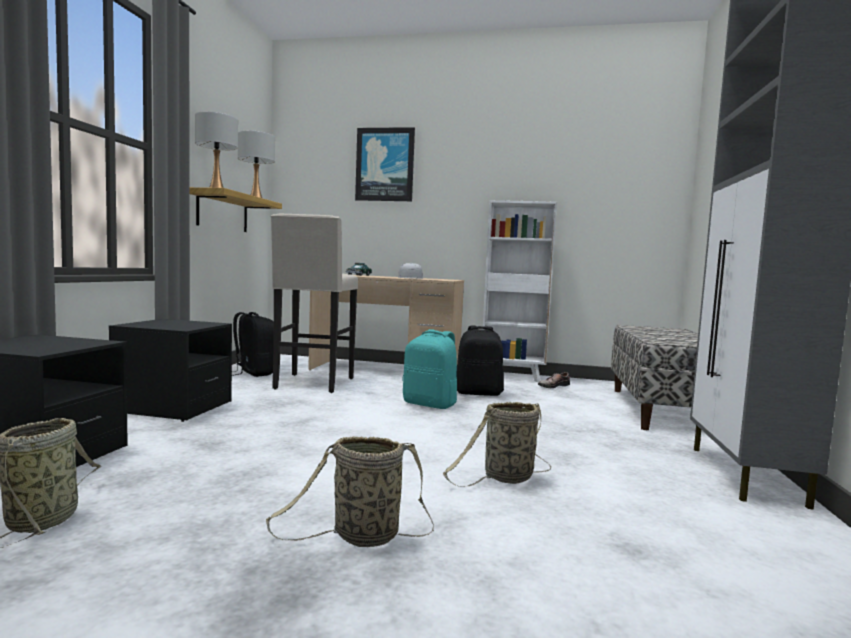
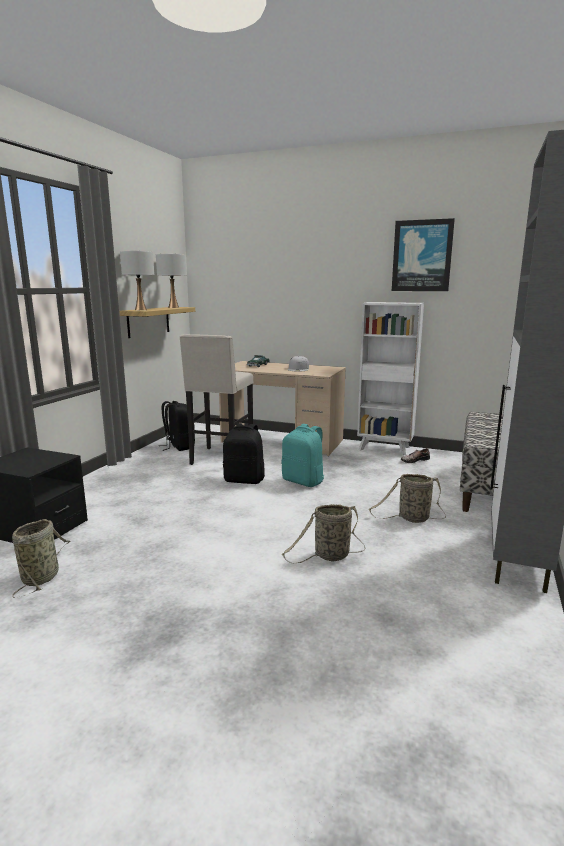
camera: 10 degrees right, 10 degrees up
black nightstand [109,319,232,422] -> none
basket [266,436,434,547] -> basket moved to [369,474,446,523]
picture [355,127,415,201] -> picture moved to [392,218,455,291]
black backpack [457,326,504,396] -> black backpack moved to [223,423,265,484]

